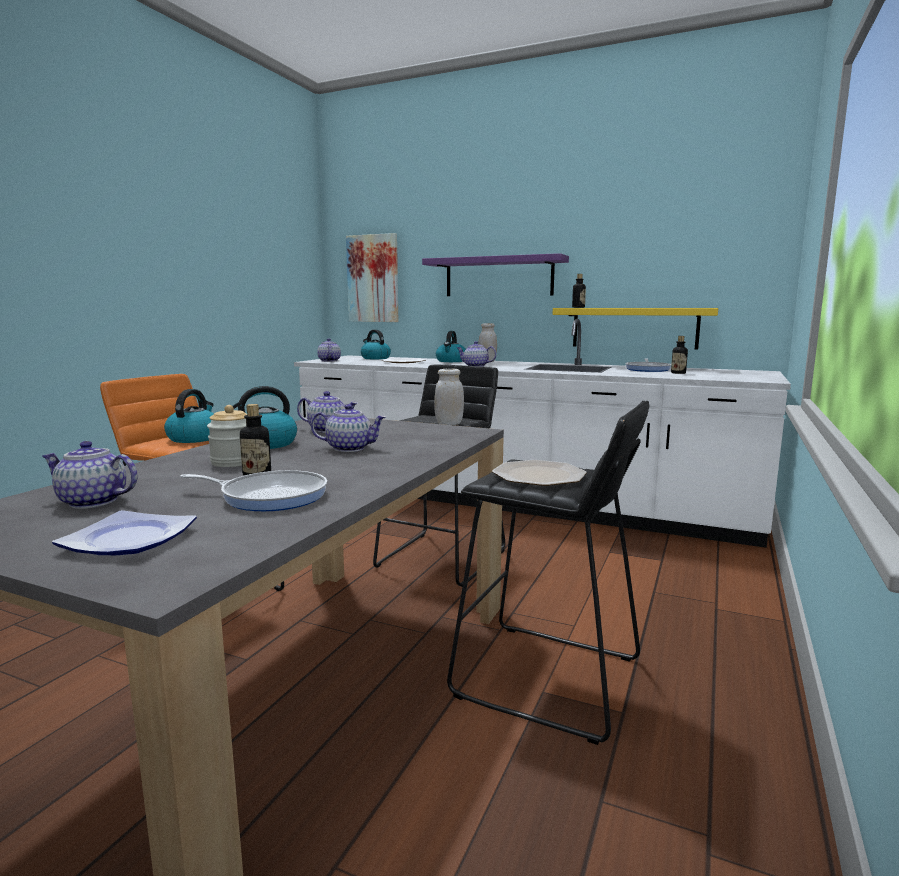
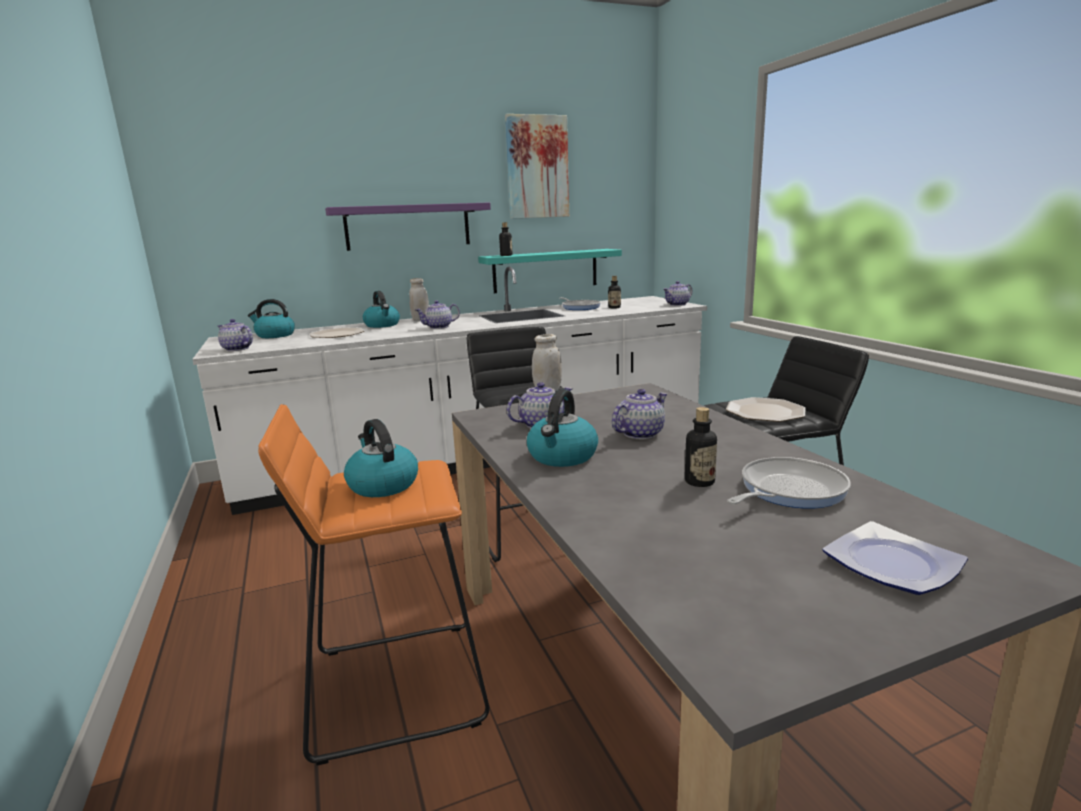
camera: 45 degrees left, 5 degrees up
teapot [42,441,137,509] -> teapot moved to [663,281,692,306]
jar [207,405,247,467] -> none
picture [346,233,398,322] -> picture moved to [505,114,569,219]
yellow shelf [553,308,718,350] -> turquoise shelf [478,249,622,293]

